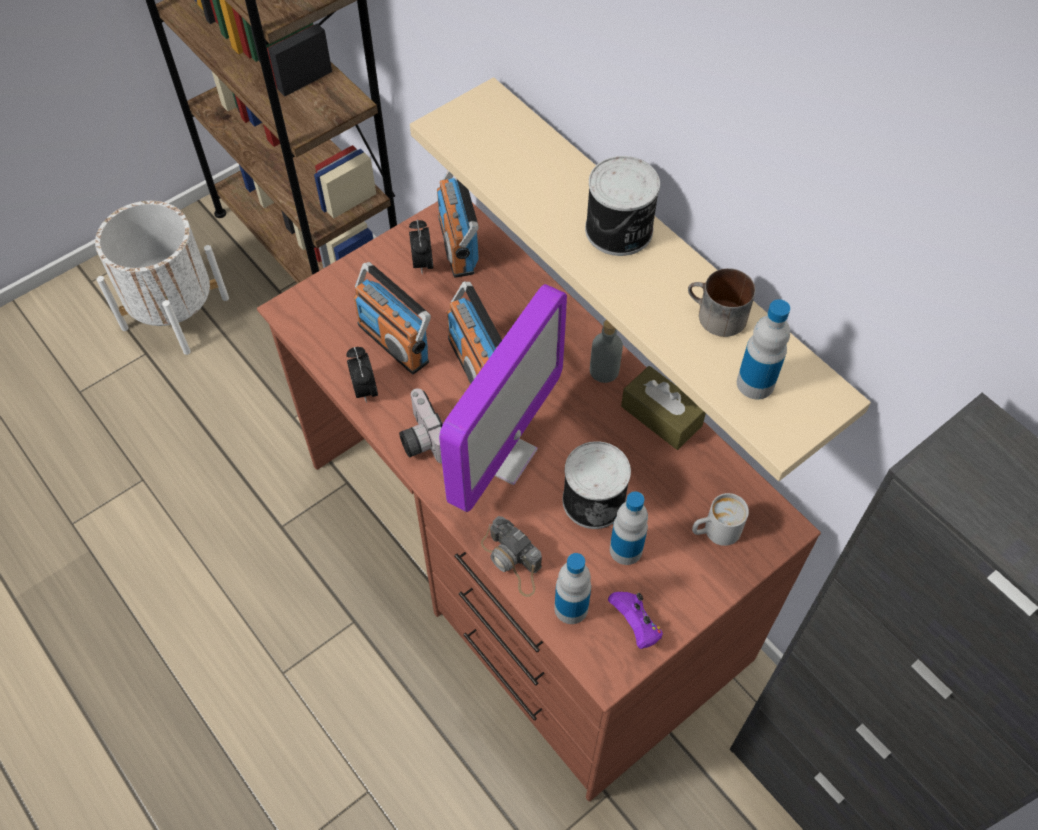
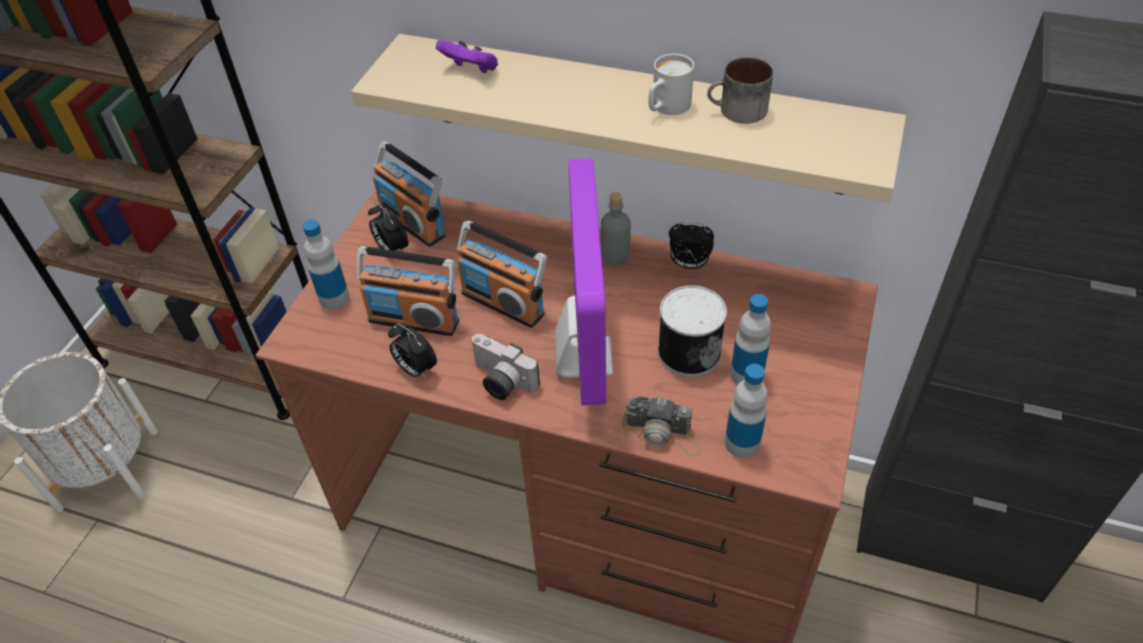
camera: 30 degrees left, 10 degrees down
can [585,156,660,256] -> none
purple game controller [608,592,663,649] -> purple game controller moved to [436,40,498,73]
brown tissue box [621,366,706,450] -> alarm clock [669,221,714,269]
white mug [692,493,749,546] -> white mug moved to [649,54,694,115]
bottle [737,299,790,399] -> bottle moved to [303,219,349,309]

